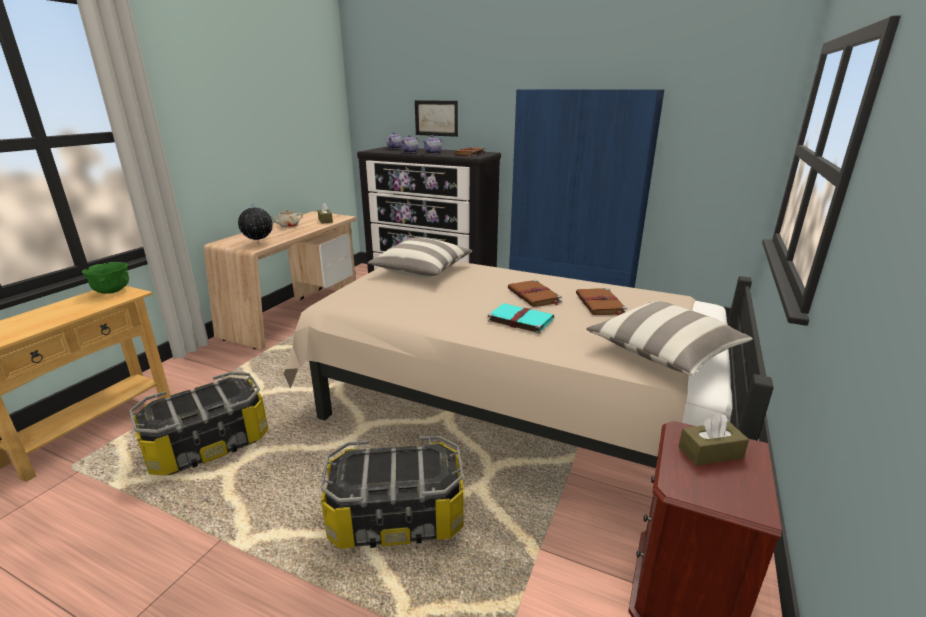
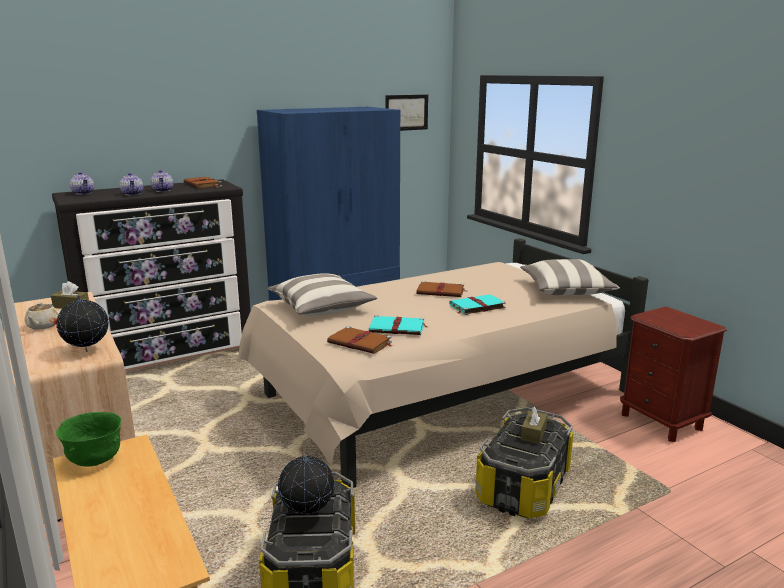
camera: 55 degrees left, 5 degrees down
picture [415,100,458,137] -> picture moved to [385,94,428,131]
brown book [576,288,627,316] -> brown book moved to [327,326,393,354]
brown tissue box [678,413,749,466] -> brown tissue box moved to [521,406,547,444]
none -> globe [278,454,335,515]
none -> turquoise book [369,315,427,335]

